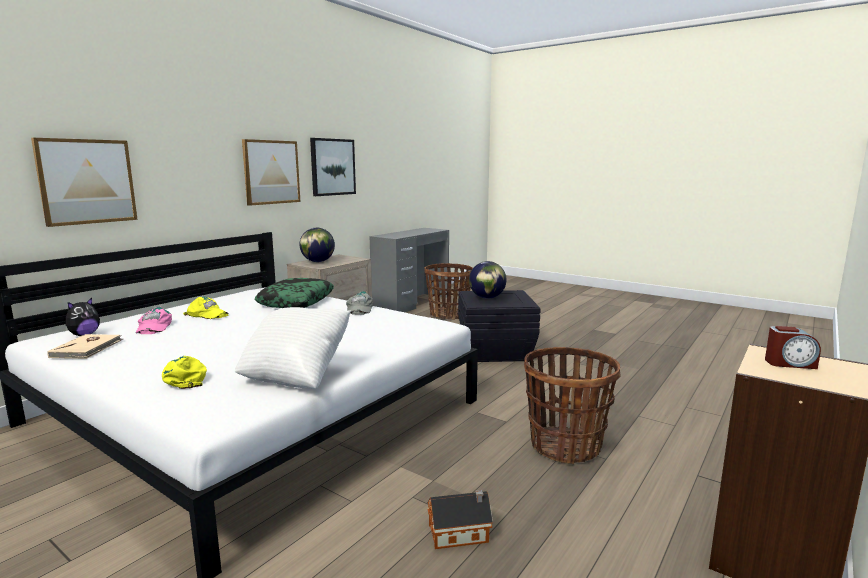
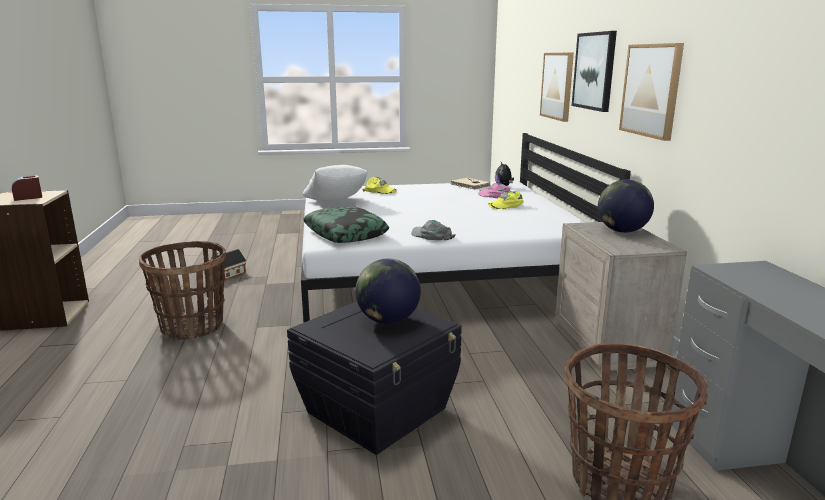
camera: 135 degrees right, 5 degrees up
pillow [255,278,334,308] -> pillow moved to [303,206,389,243]
picture [310,138,356,196] -> picture moved to [572,31,617,112]

